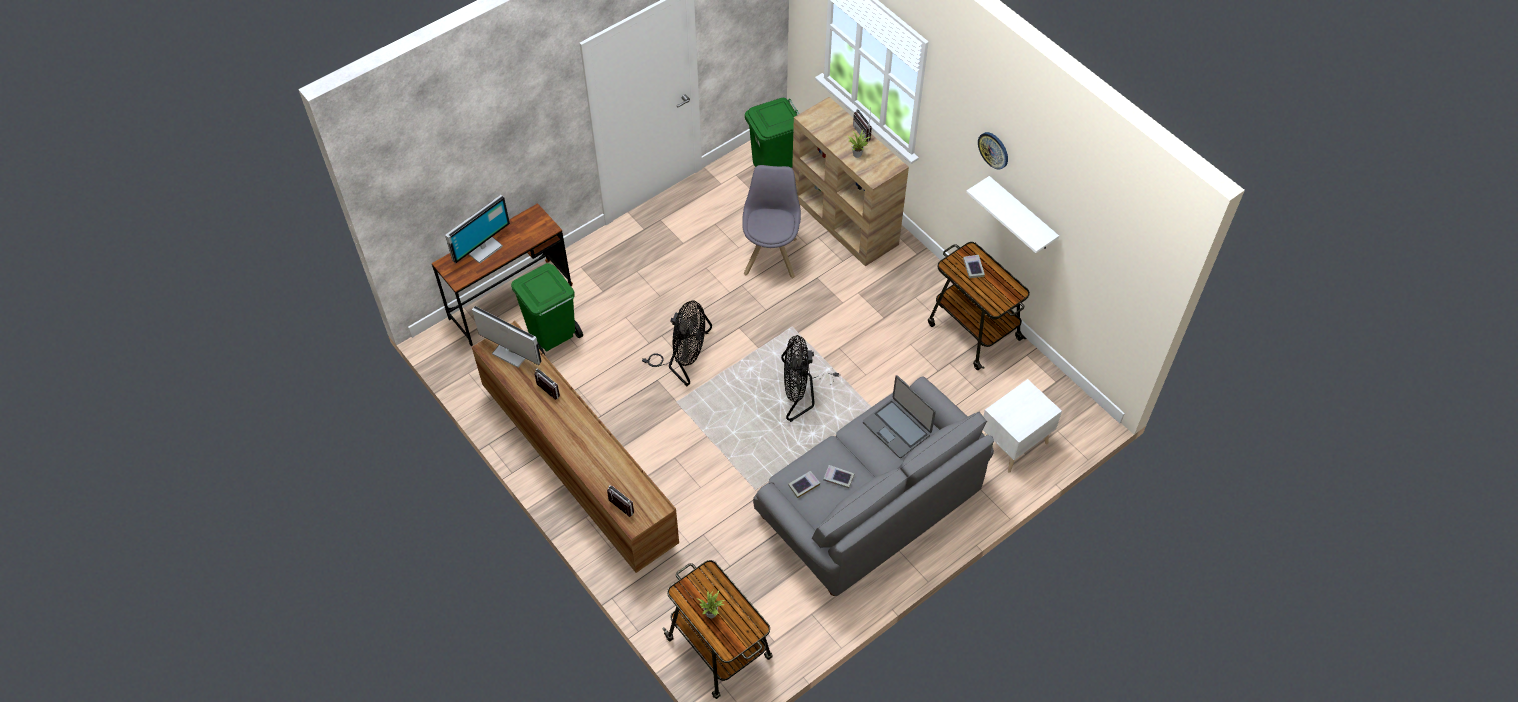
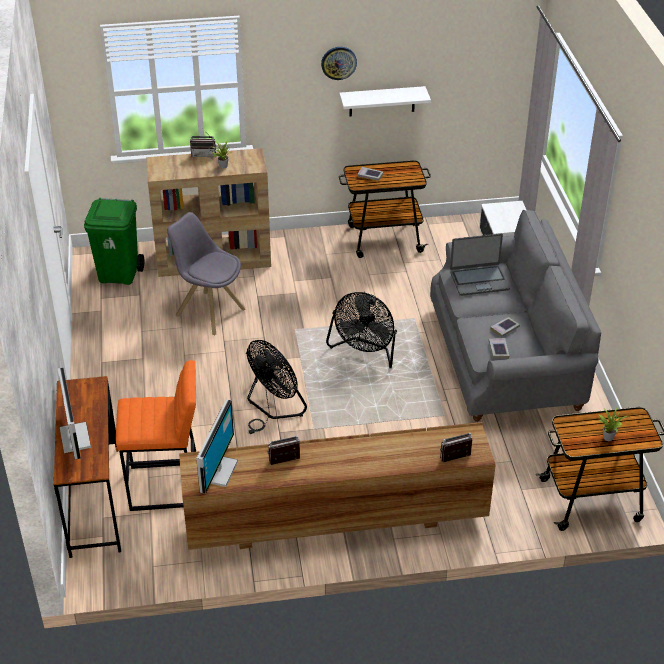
camera: 60 degrees left, 15 degrees down
monitor [472,306,542,368] -> monitor turned 135 degrees clockwise [196,399,238,494]
green trash can [511,263,583,355] -> orange stool [116,360,196,511]

